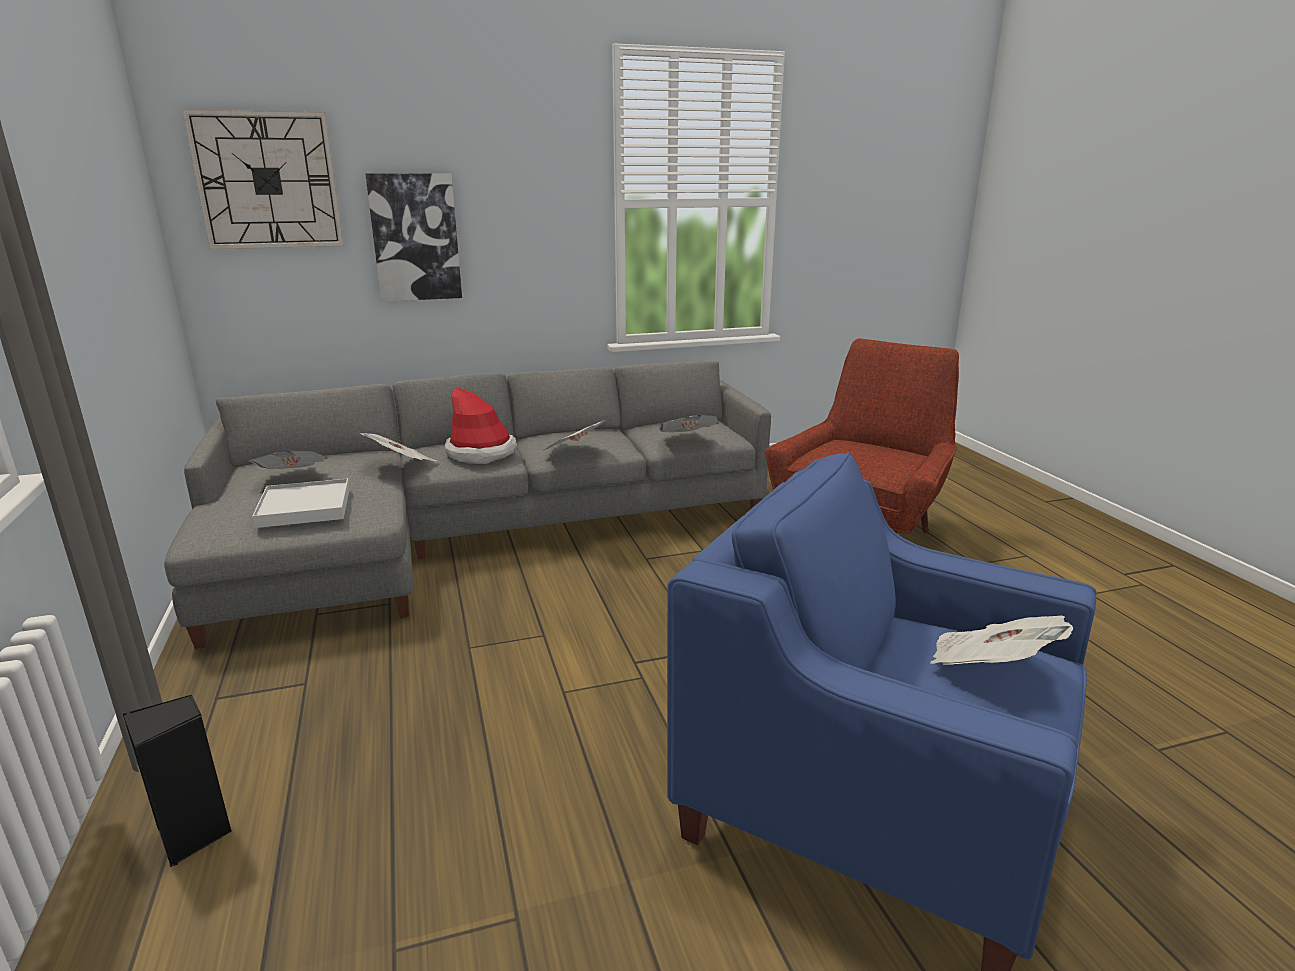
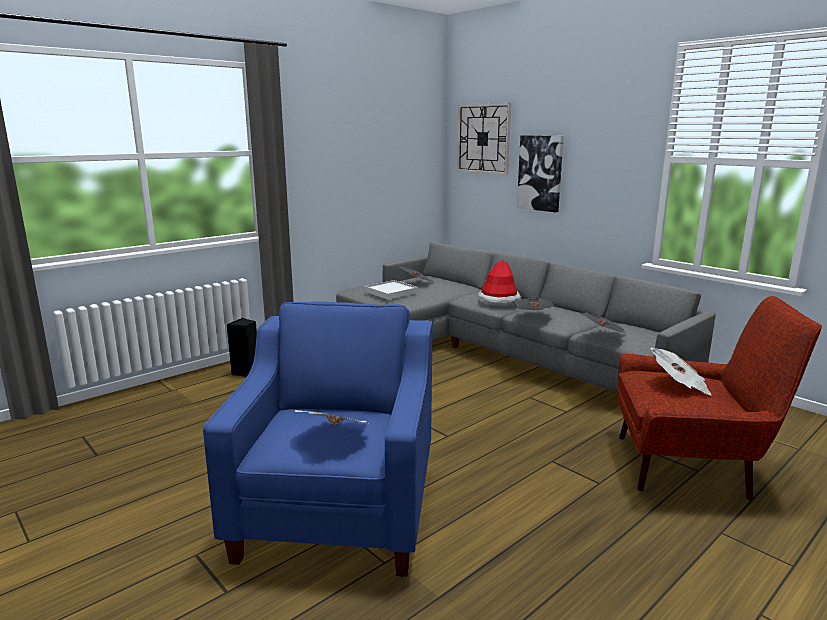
camera: 65 degrees right, 5 degrees down
newspaper [359,433,436,461] -> newspaper moved to [651,347,711,395]

